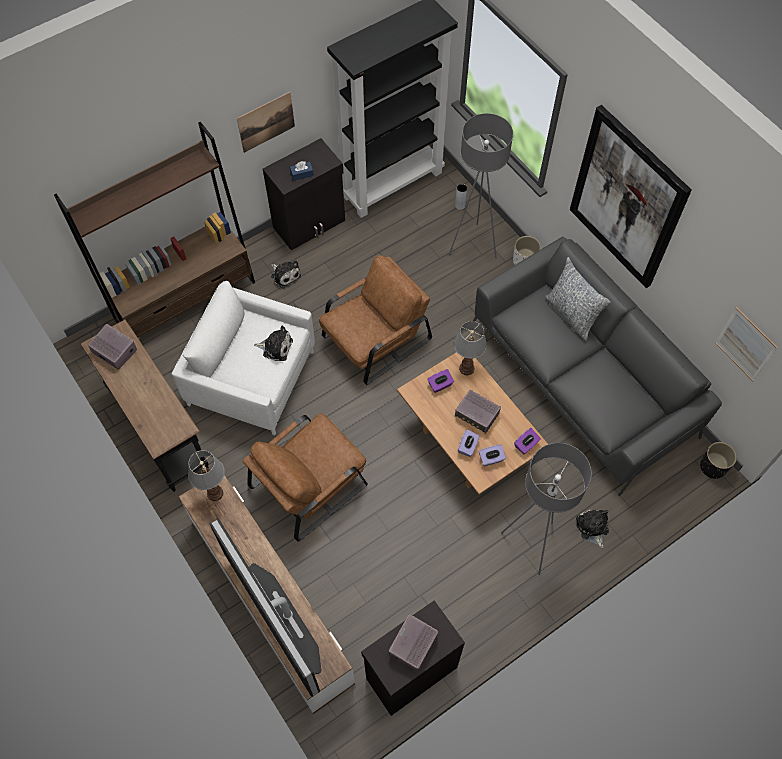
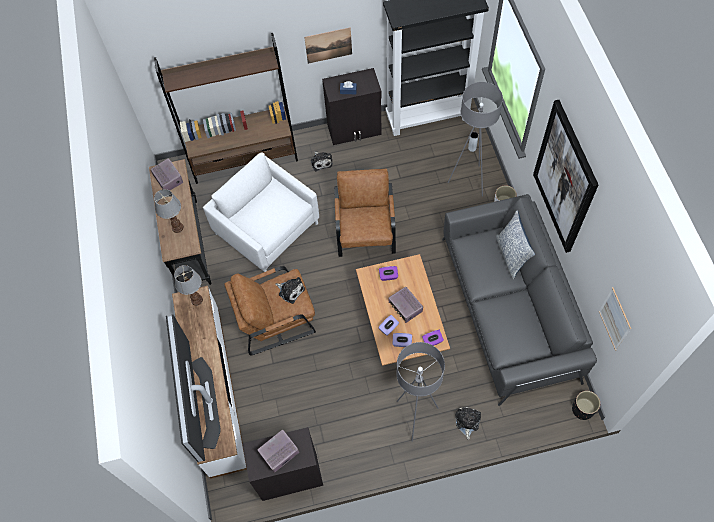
camera: 25 degrees right, 0 degrees up
plush toy [254,326,293,361] -> plush toy moved to [275,277,305,304]
brown armchair [319,255,432,385] -> brown armchair turned 75 degrees counterclockwise [334,169,396,257]
table lamp [454,321,487,375] -> table lamp moved to [154,189,184,233]

